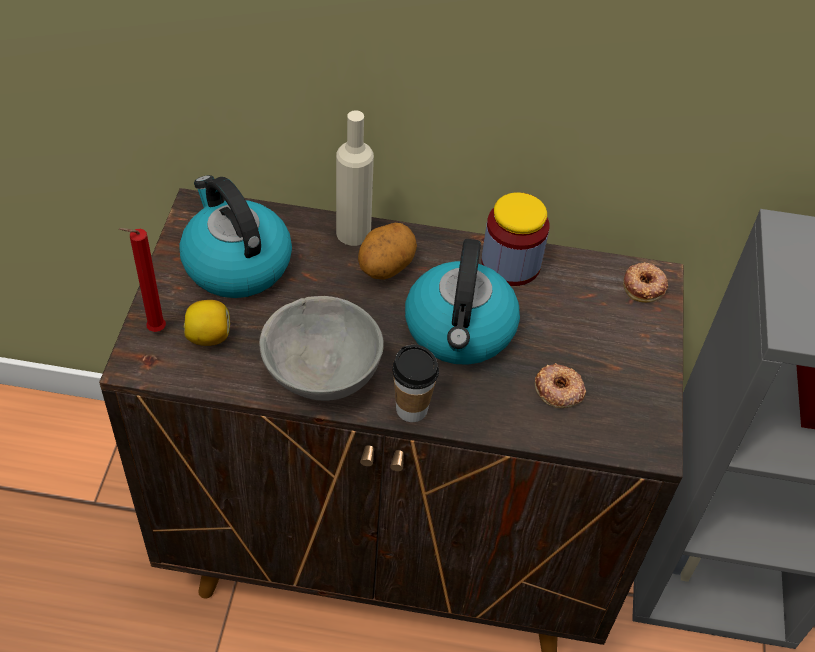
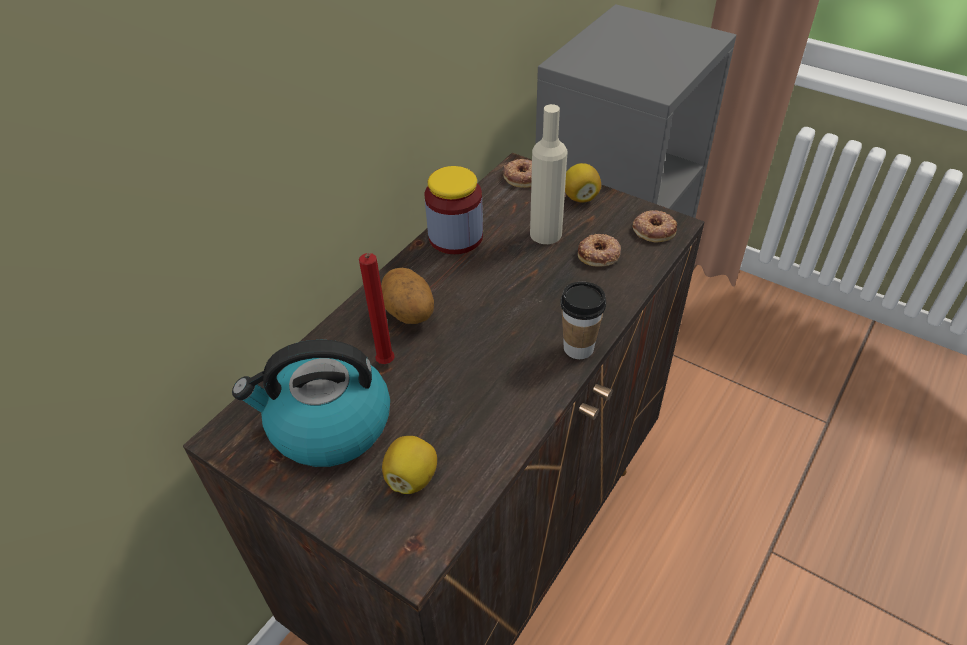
camera: 60 degrees left, 5 degrees down
red candle [119,228,166,332] -> red candle moved to [359,253,395,364]
grey bowl [259,296,384,401] -> none
beige bottle [336,110,374,246] -> beige bottle moved to [530,104,567,244]
kettle [405,239,520,365] -> none
none -> lemon [565,163,601,202]
none -> donut [633,210,677,242]

